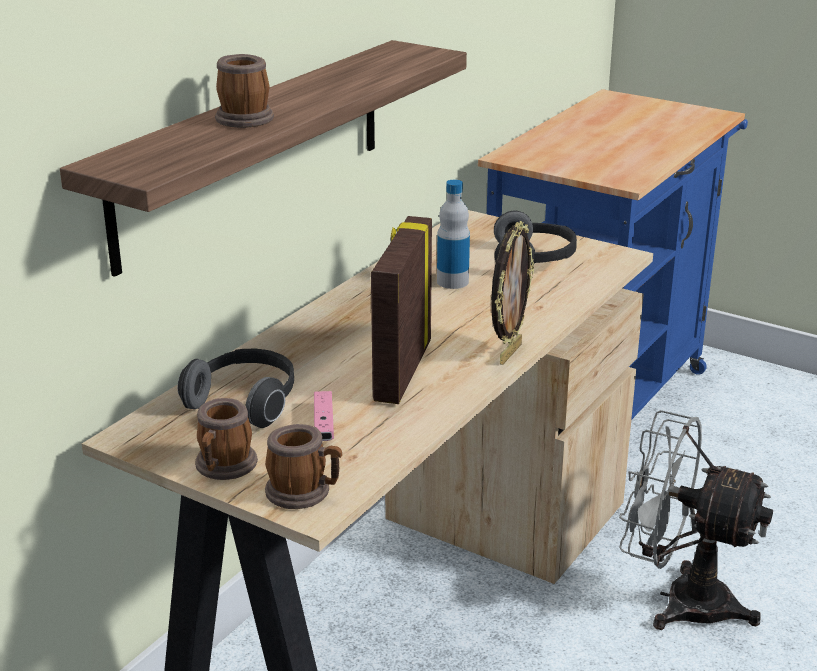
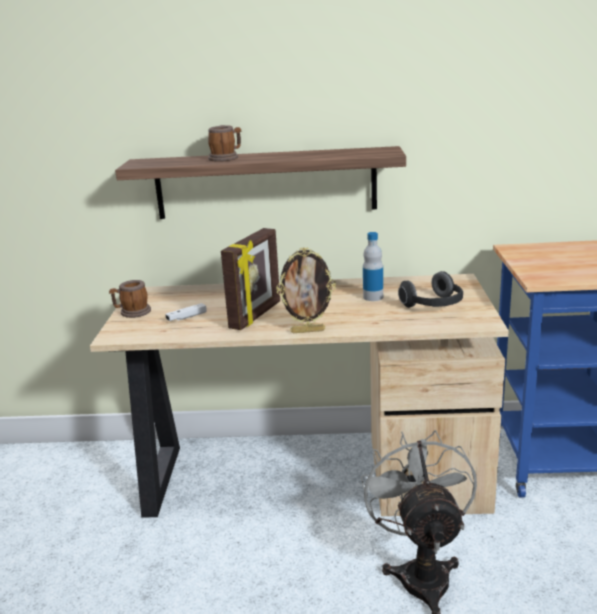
camera: 60 degrees right, 5 degrees down
headphones [178,349,294,428] -> none
mug [265,424,342,509] -> none
pink game controller [314,391,334,441] -> white game controller [165,303,207,321]
picture frame [371,216,432,404] -> picture frame turned 135 degrees clockwise [221,228,280,330]

